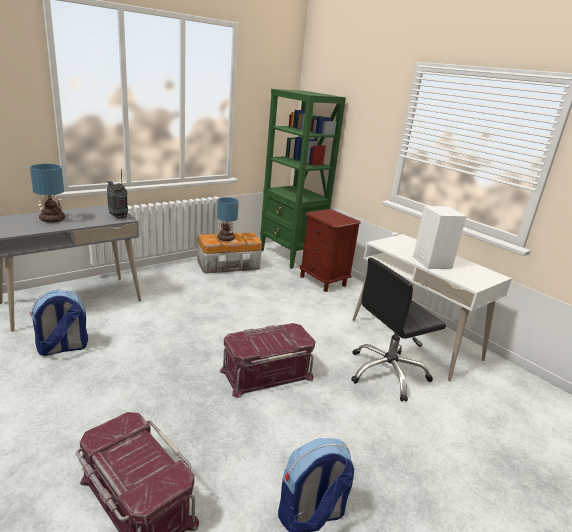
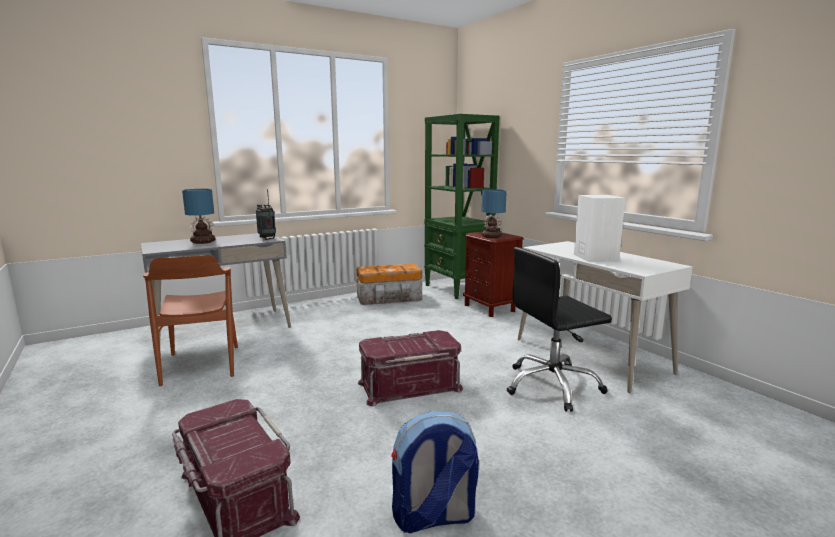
camera: 10 degrees right, 10 degrees down
backpack [30,290,88,356] -> brown chair [143,255,238,386]
table lamp [217,197,239,241] -> table lamp moved to [482,189,507,238]

